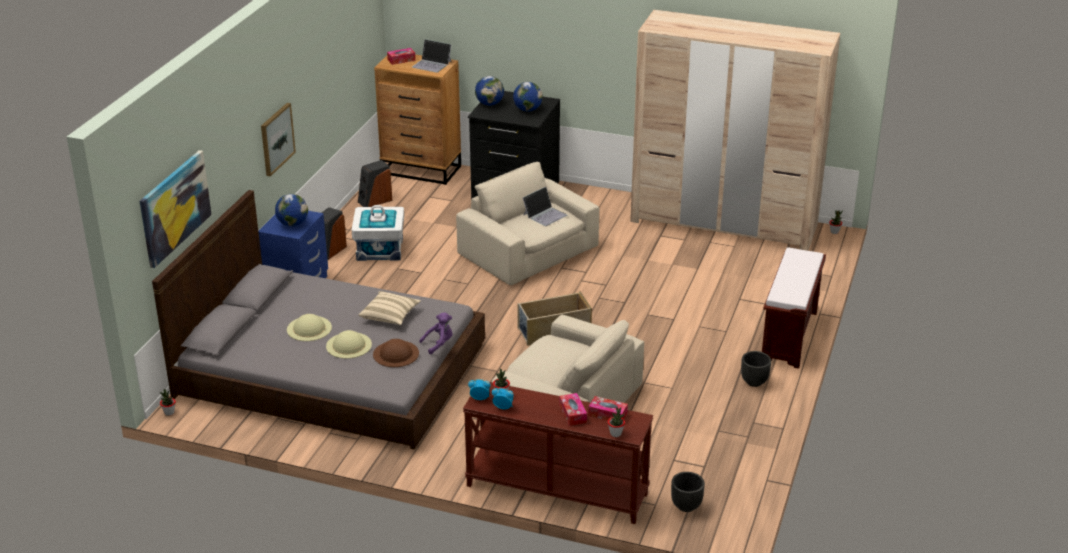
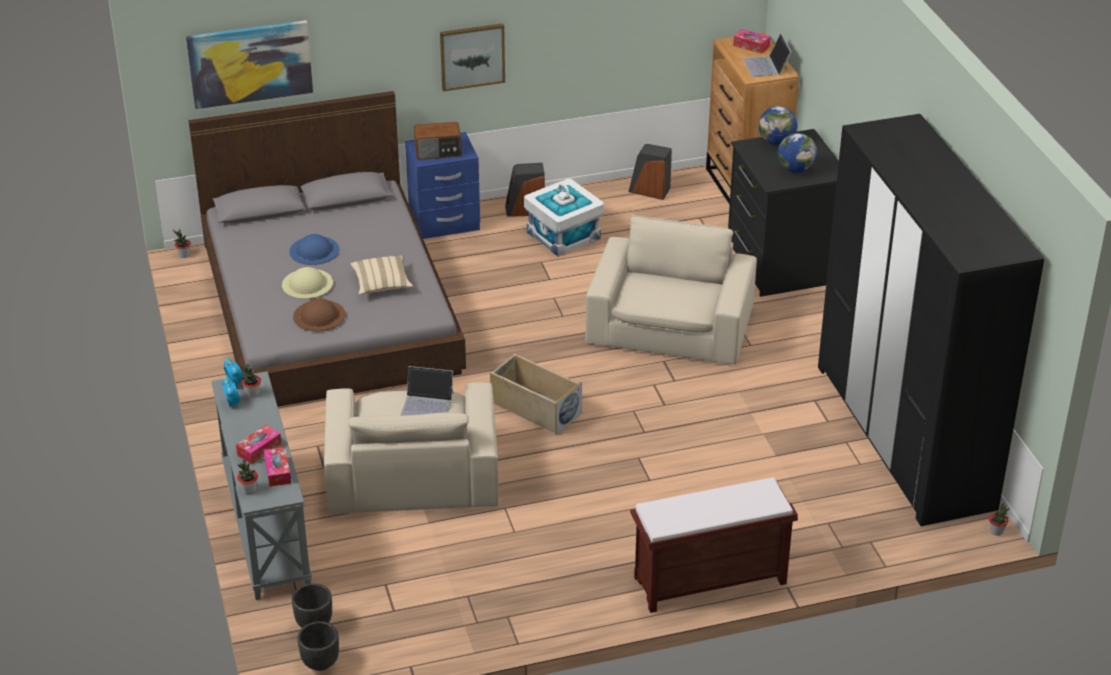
camera: 55 degrees right, 5 degrees up
globe [275,194,308,227] -> radio [414,122,462,160]
beige hat [287,314,332,341] -> blue hat [289,234,339,265]
purple plush toy [419,312,453,354] -> none
brown console table [463,382,653,524] -> grey console table [211,371,312,600]
laptop [523,187,567,226] -> laptop moved to [400,366,454,415]
beige wardrobe [630,10,840,251] -> black wardrobe [818,114,1044,526]
black planter [741,351,771,387] -> black planter moved to [297,621,339,671]

